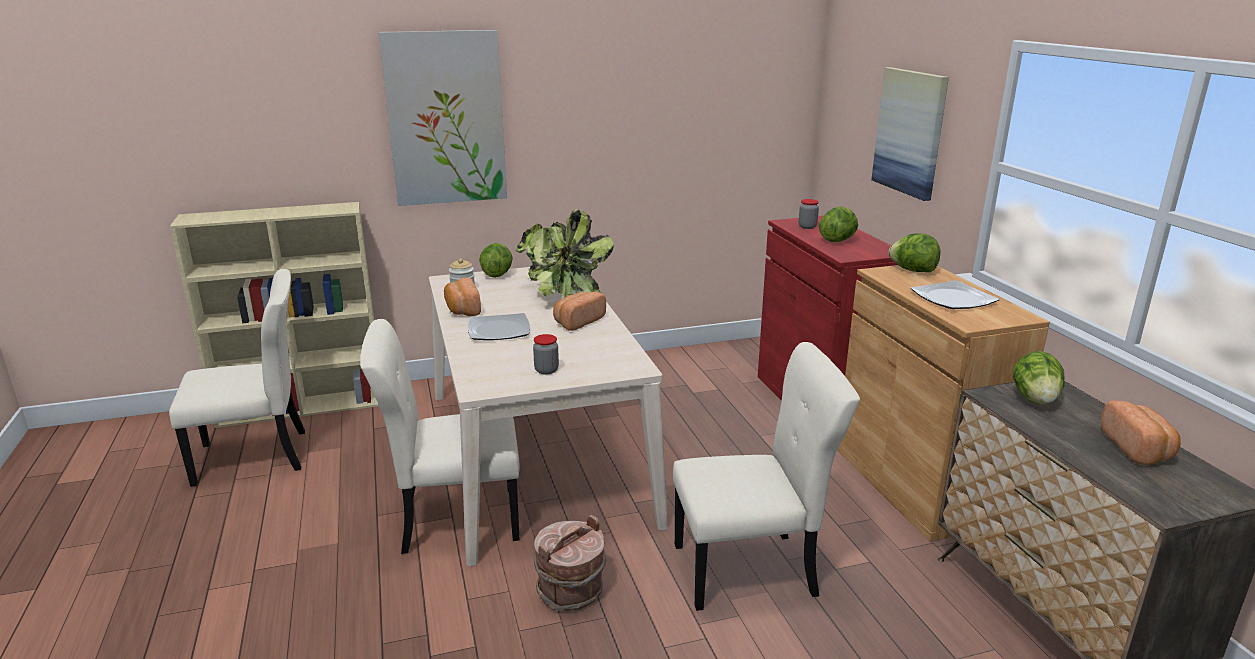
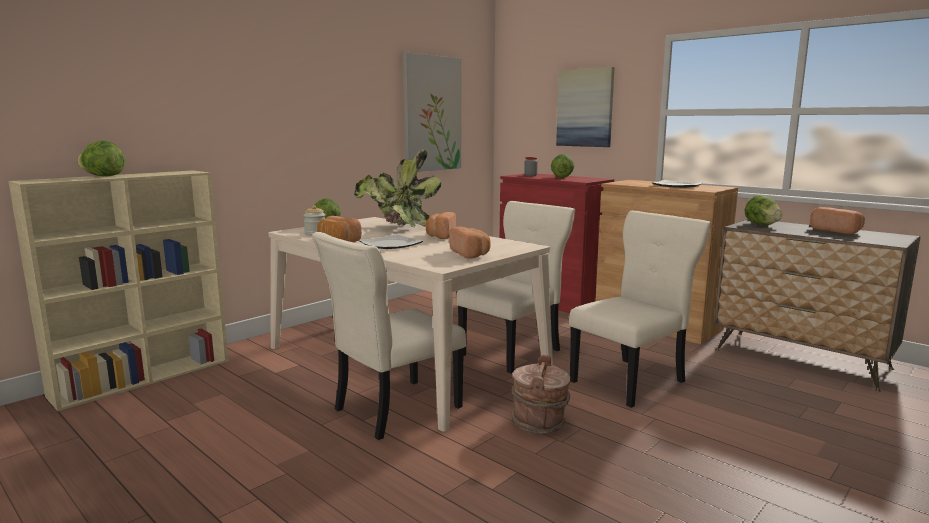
camera: 30 degrees left, 10 degrees down
beige chair [169,269,305,487] -> beige chair moved to [456,201,575,373]
picture [379,30,507,206] -> picture moved to [403,52,461,172]
jar [533,334,559,375] -> bread [449,227,491,259]
lettuce [888,233,940,272] -> lettuce moved to [77,140,125,177]

